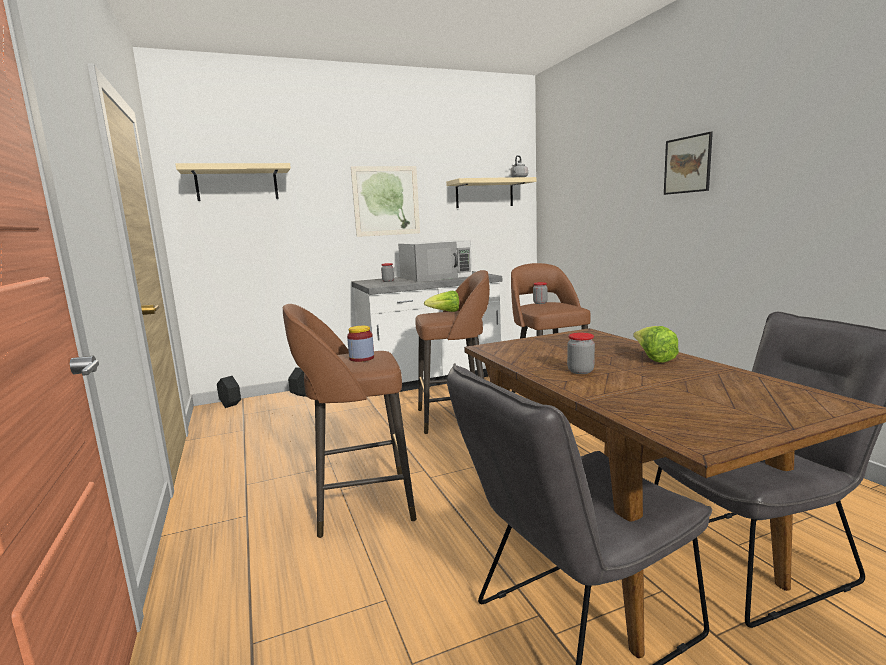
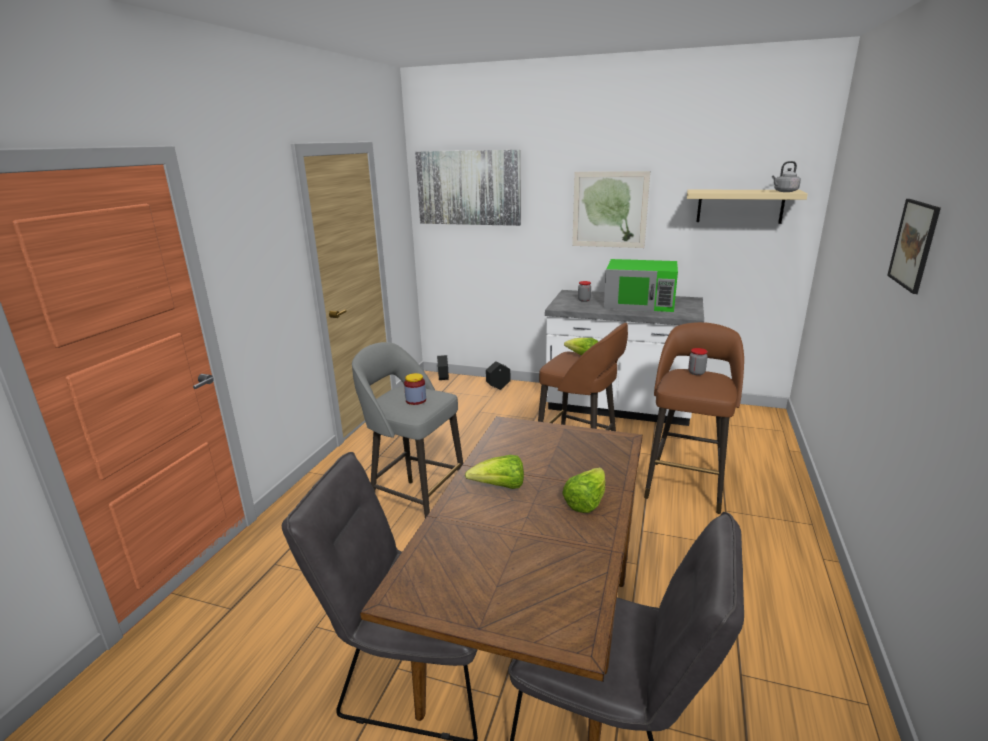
camera: 40 degrees right, 10 degrees up
beige shelf [175,163,291,201] -> picture [415,150,521,226]
brown stool [283,304,417,538] -> grey stool [352,342,463,518]
white microwave [398,240,472,282] -> green microwave [604,259,678,312]
jar [567,333,595,374] -> lettuce [465,455,524,489]

